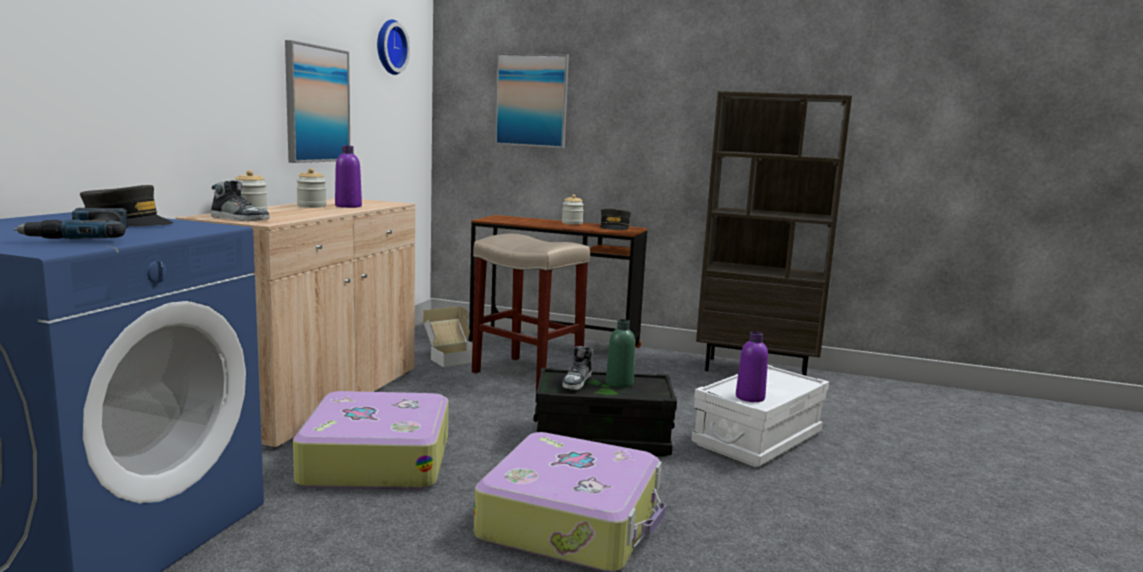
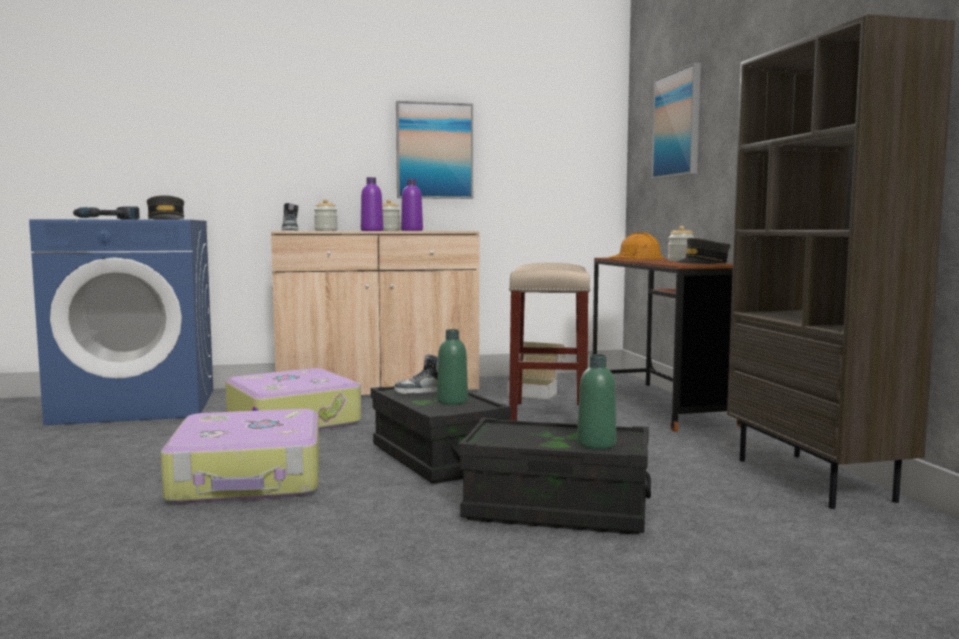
camera: 60 degrees right, 5 degrees down
wall clock [377,19,410,75] -> none
white storage box [691,365,829,467] -> black storage box [458,418,651,535]
purple bottle [736,331,768,402] -> purple bottle moved to [361,177,383,231]
none -> green bottle [577,354,616,449]
none -> orange hard hat [607,233,663,259]

